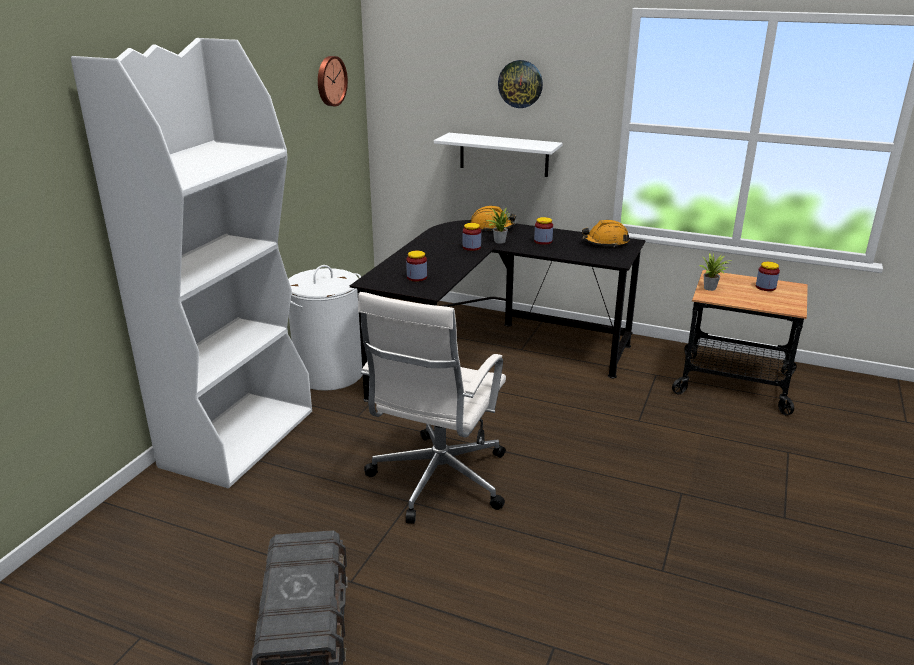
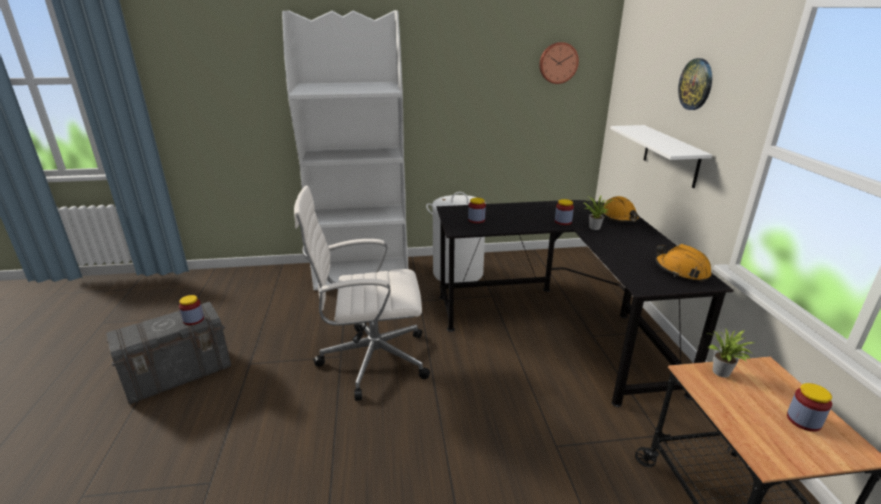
camera: 60 degrees right, 0 degrees up
jar [534,217,553,245] -> jar moved to [179,295,204,325]

